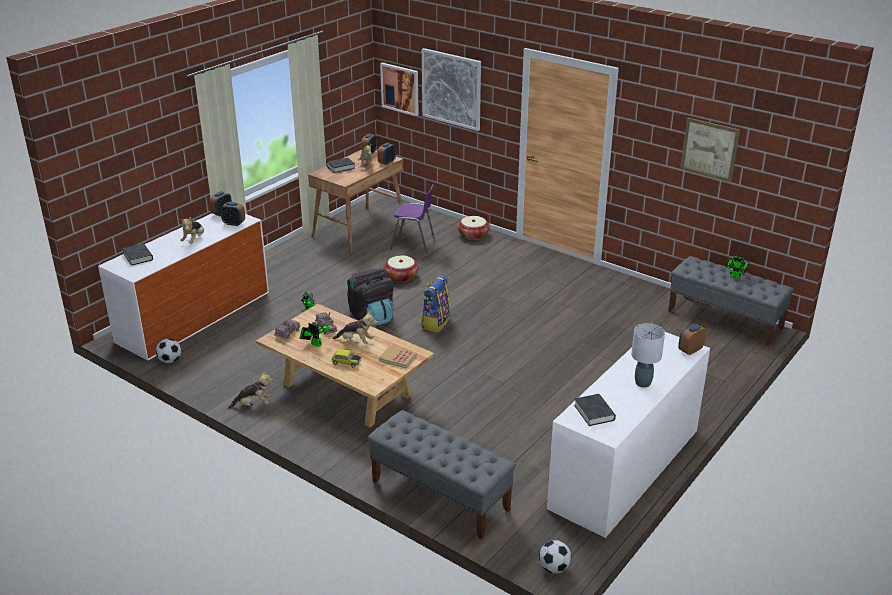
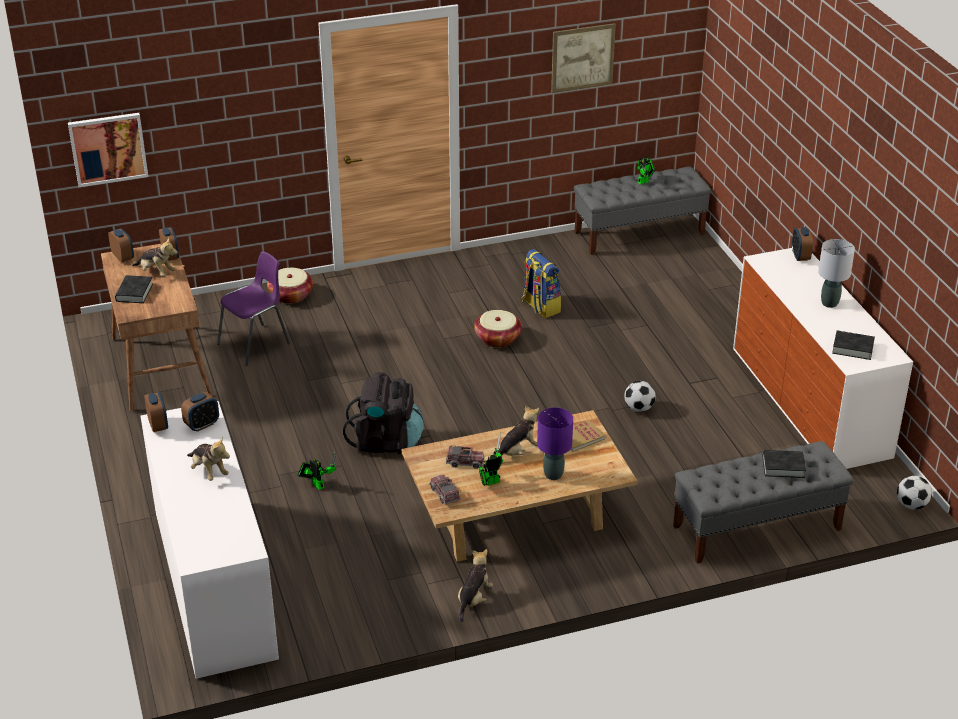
camera: 55 degrees left, 5 degrees up
black book [122,244,153,266] -> black book moved to [762,450,806,478]
football [156,338,181,363] -> football moved to [624,381,656,412]
toy car [332,349,362,368] -> purple table lamp [537,407,573,480]
basket [384,255,419,282] -> basket moved to [474,310,522,348]
backpack [421,275,451,332] -> backpack moved to [522,249,561,318]
picture [422,48,481,131] -> none

